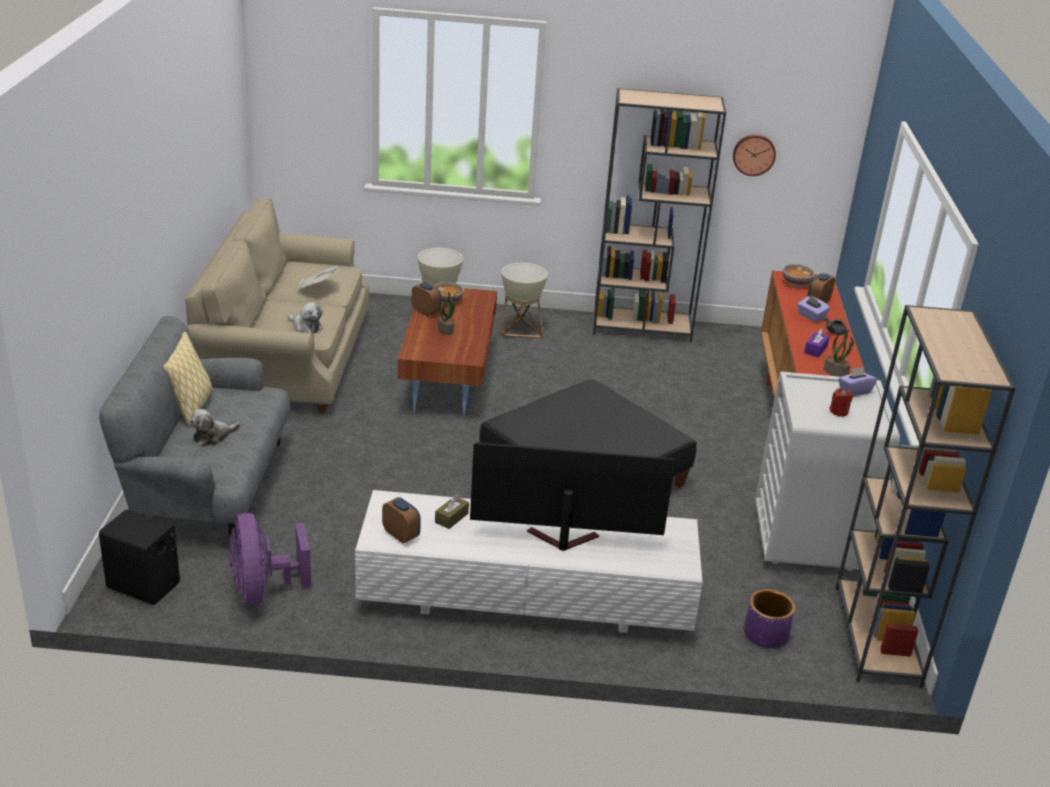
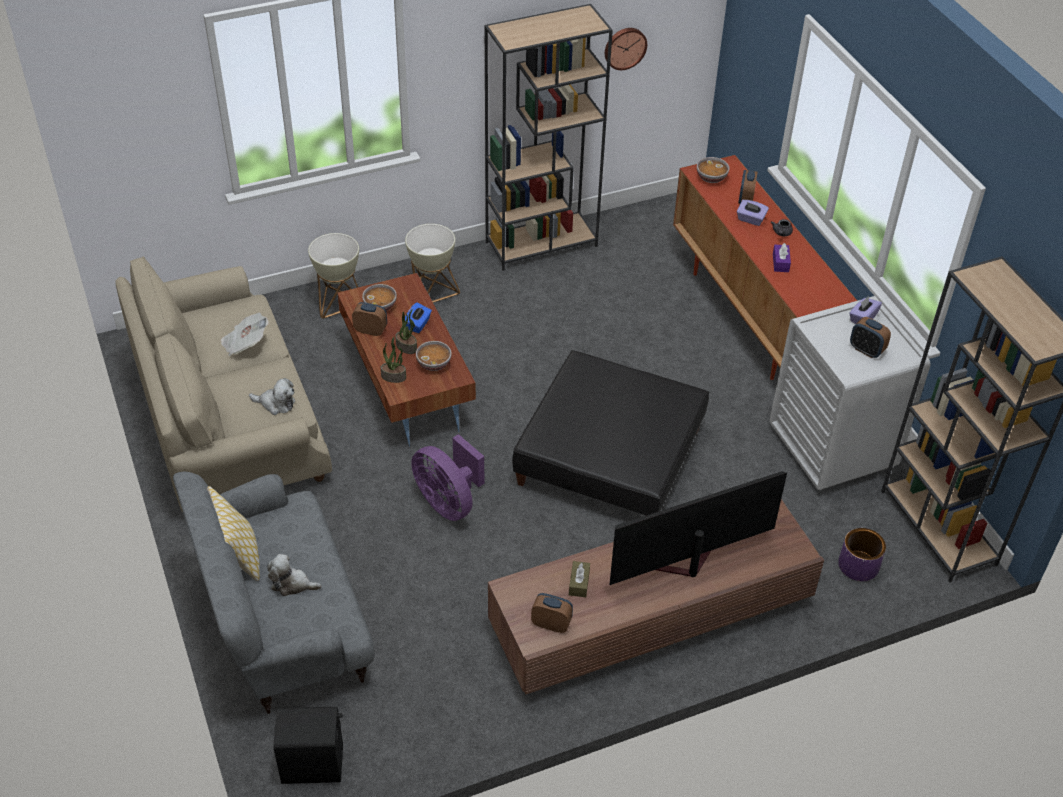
camera: 25 degrees left, 15 degrees up
plush toy [190,409,240,446] -> plush toy turned 75 degrees clockwise [267,554,322,596]
purple fan [229,513,311,605] -> purple fan moved to [411,434,484,521]
white tv stand [355,490,703,633] -> brown tv stand [488,499,824,695]
potted plant [824,329,854,377] -> potted plant moved to [381,337,406,383]
red candle [830,389,853,417] -> alarm clock [850,317,891,358]
none -> blue tissue box [405,303,432,333]
none -> bowl [416,341,452,371]

